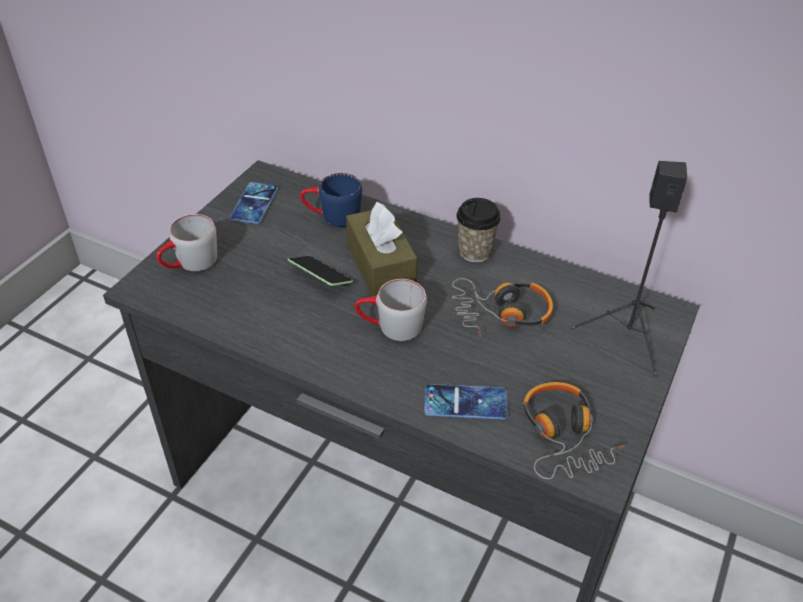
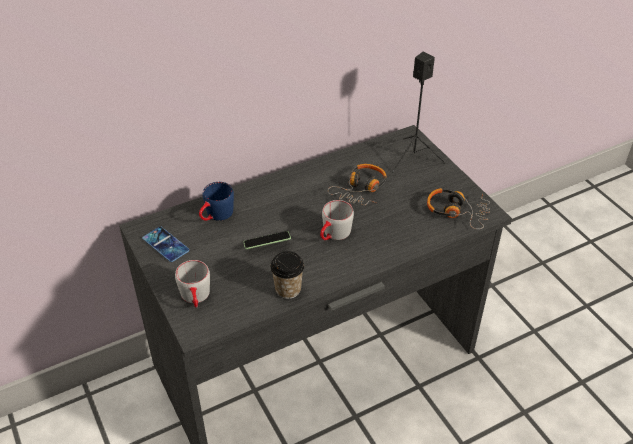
camera: 55 degrees left, 0 degrees up
brown tissue box [346,202,417,297] -> none
phone [424,384,507,420] -> none
cup [456,198,501,262] -> cup moved to [270,251,304,299]

